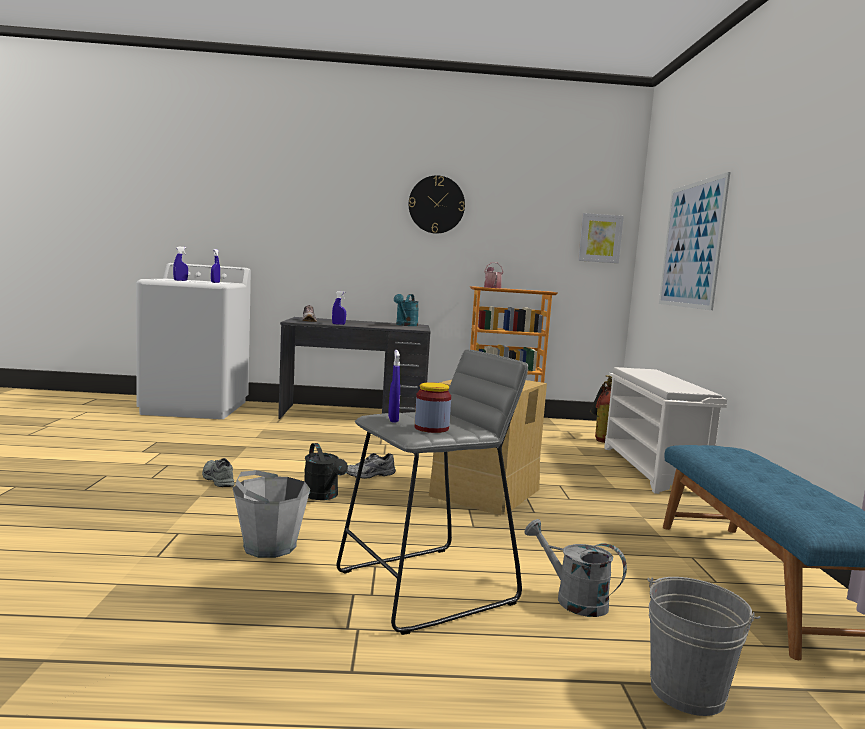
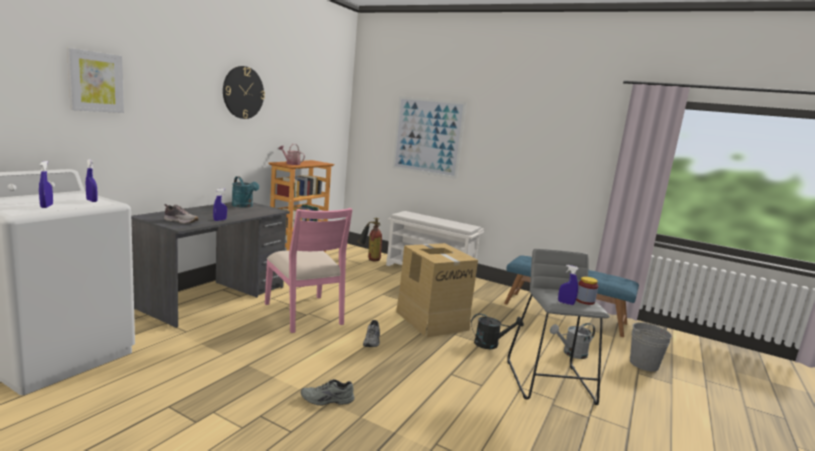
camera: 60 degrees left, 5 degrees up
grey bucket [232,470,310,558] -> none
black watering can [304,443,348,500] -> black watering can moved to [471,313,524,349]
picture [578,213,624,263] -> picture moved to [67,48,124,113]
none -> pink chair [265,208,352,333]

